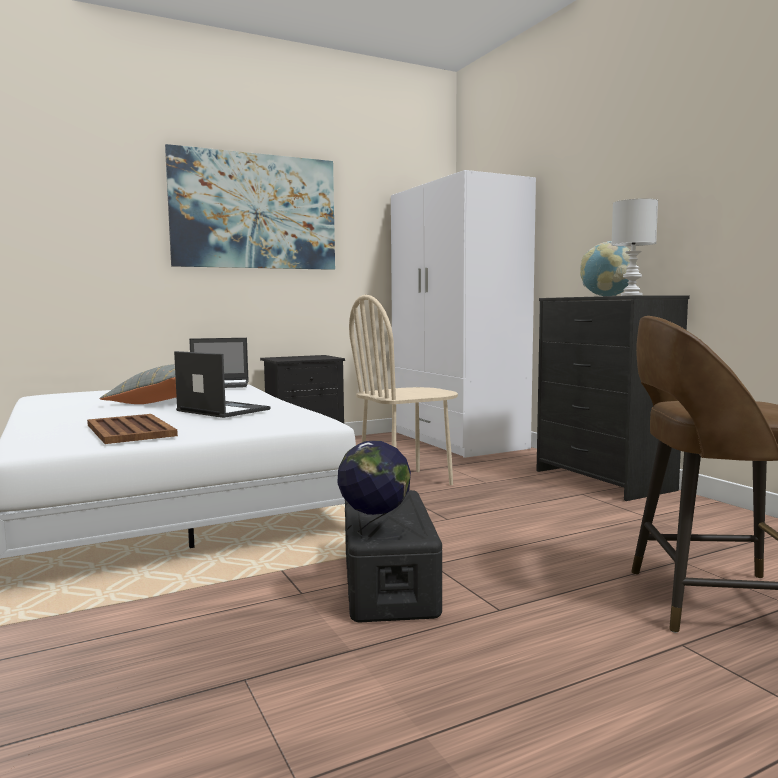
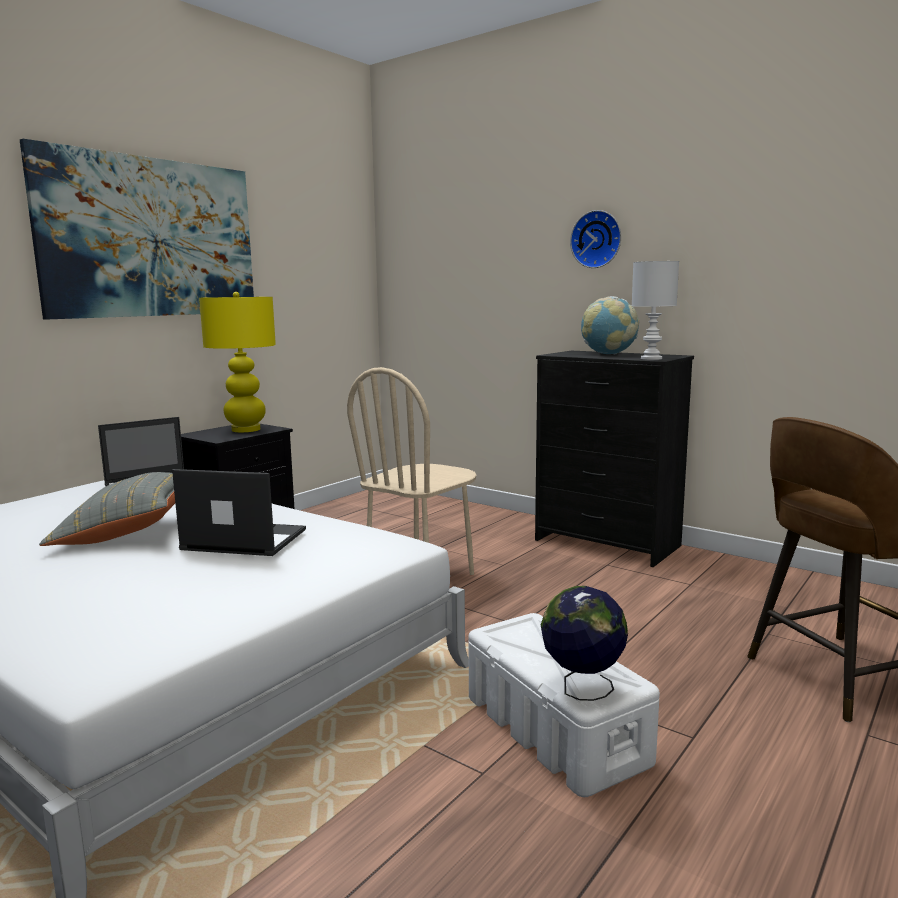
camera: 25 degrees left, 5 degrees up
brown tray [87,414,178,444] -> none
black storage box [345,490,442,622] -> white storage box [468,613,660,797]
white wardrobe [391,170,536,458] -> none
none -> yellow table lamp [199,292,276,432]
none -> wall clock [570,210,621,268]

